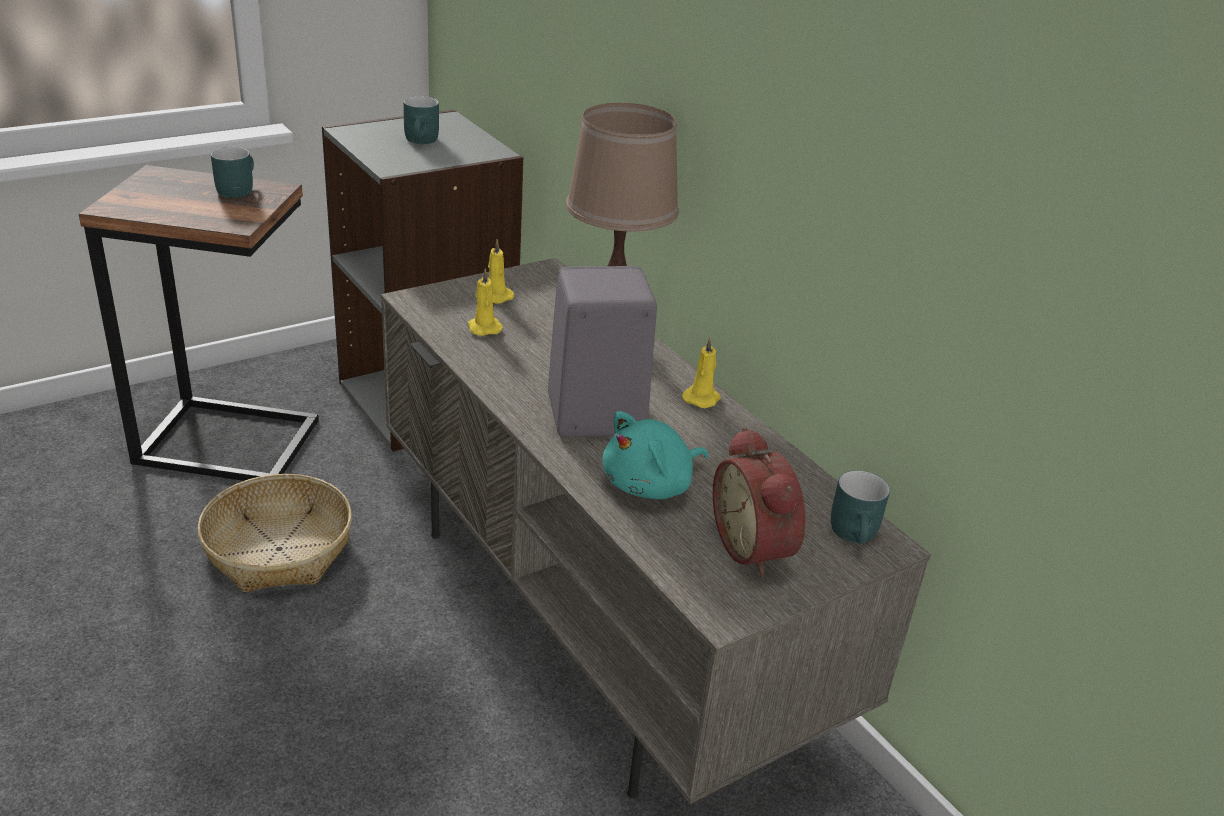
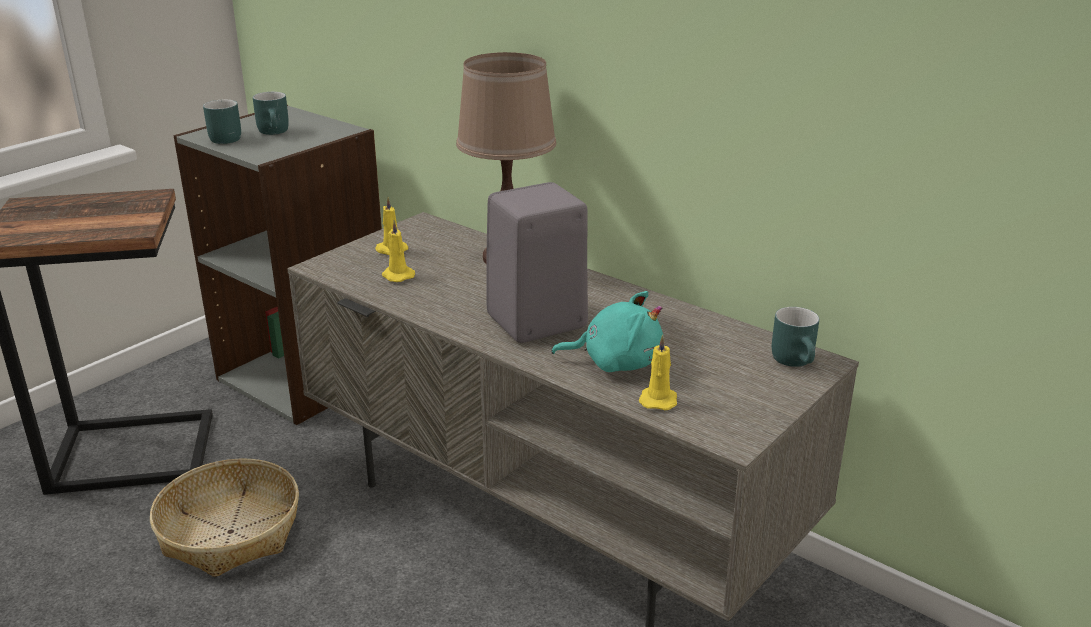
camera: 15 degrees left, 5 degrees down
turquoise mug [211,147,254,198] -> turquoise mug moved to [203,100,241,144]
turquoise plush toy [603,411,708,499] -> turquoise plush toy turned 120 degrees counterclockwise [551,291,663,372]
yellow candle [682,337,721,408] -> yellow candle moved to [639,335,677,410]
alarm clock [713,427,806,578] -> none

